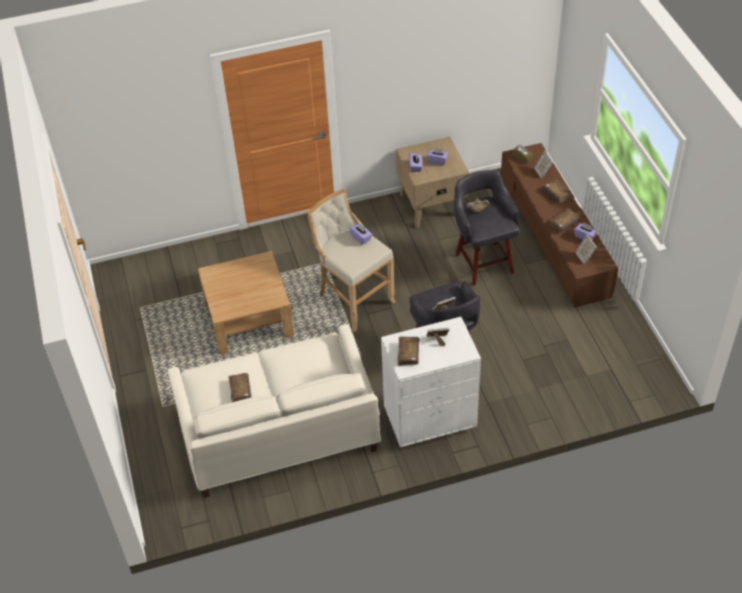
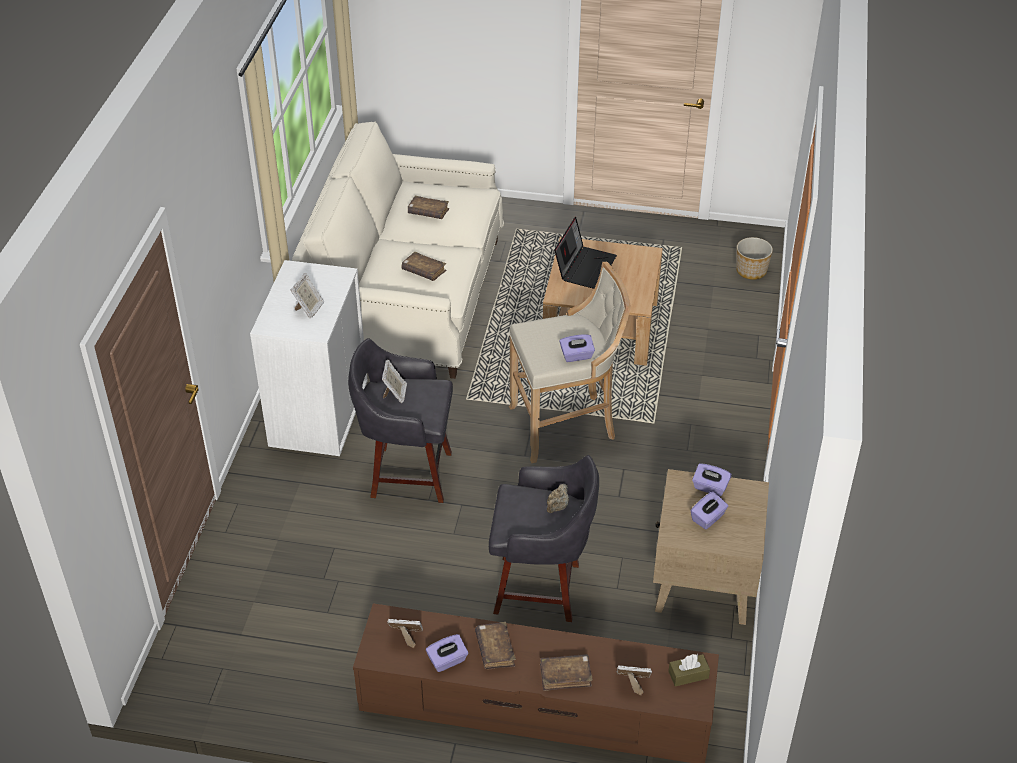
camera: 115 degrees right, 5 degrees down
brown book [397,337,420,366] -> brown book moved to [401,252,447,281]
none -> laptop [554,217,617,289]
none -> planter [736,237,773,280]

